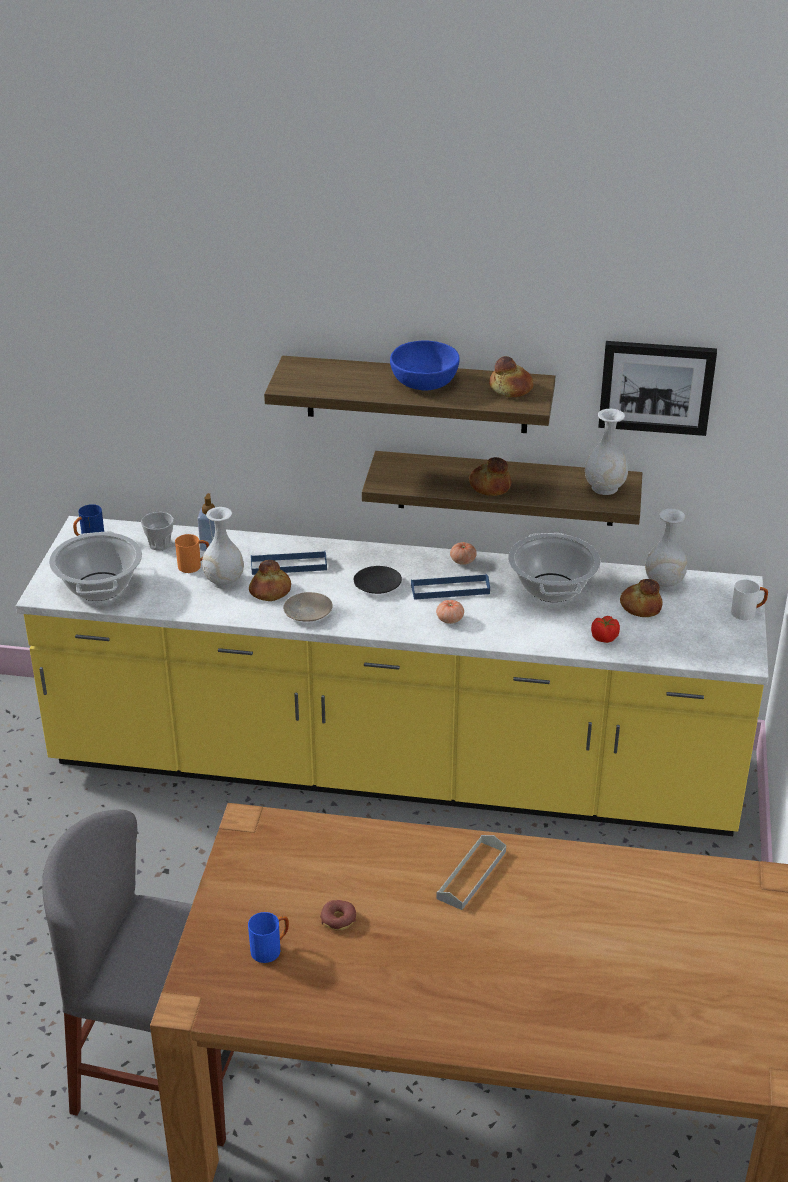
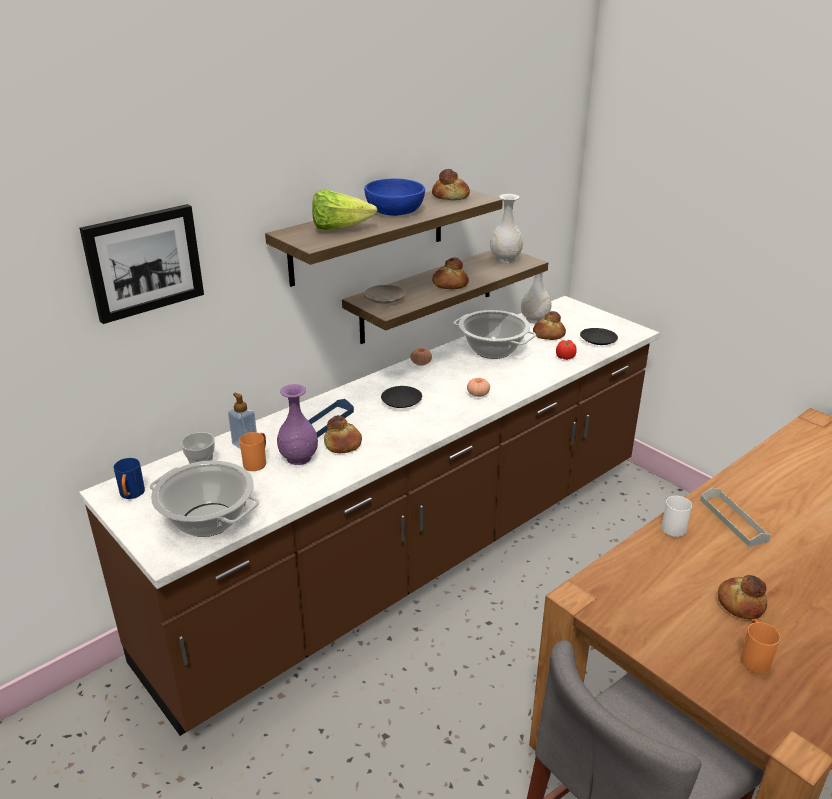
camera: 50 degrees left, 5 degrees down
yellow counter [16,516,769,836] -> brown counter [79,296,659,736]
white vase [202,507,244,589] -> purple vase [277,384,318,465]
blue mug [248,912,289,963] -> orange mug [740,619,780,673]
beige plate [283,592,333,622] -> beige plate moved to [364,285,406,304]
donut [320,900,356,930] -> bread [718,575,767,619]
blue tray [411,574,490,600] -> none
picture [598,341,717,436] -> picture moved to [80,204,204,324]
white mug [731,580,768,620] -> white mug moved to [662,496,692,537]
none -> lettuce [312,189,377,230]
none -> black plate [580,328,618,345]

